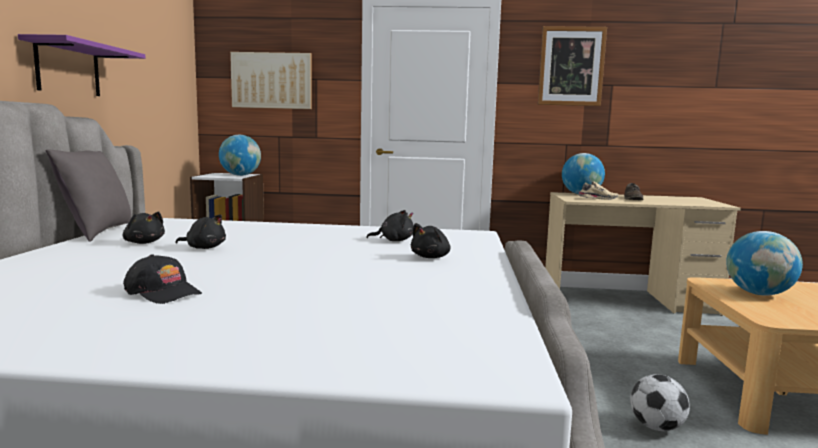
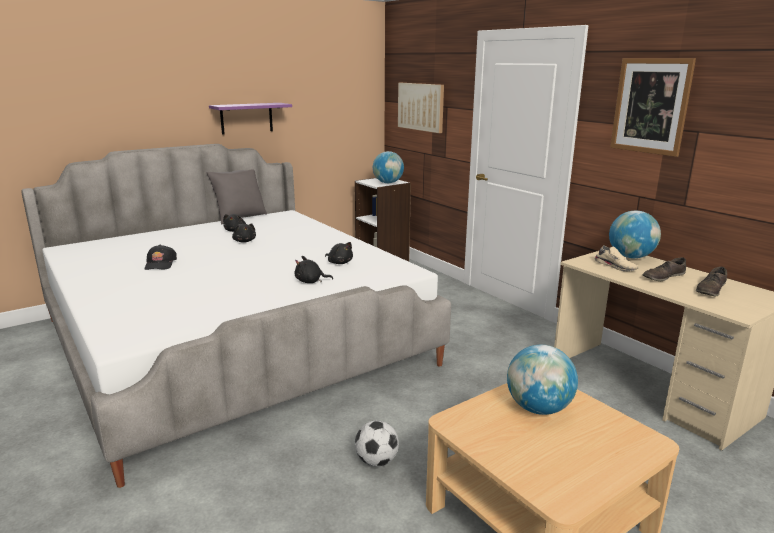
camera: 50 degrees right, 10 degrees up
none -> brown shoe [696,267,727,296]

